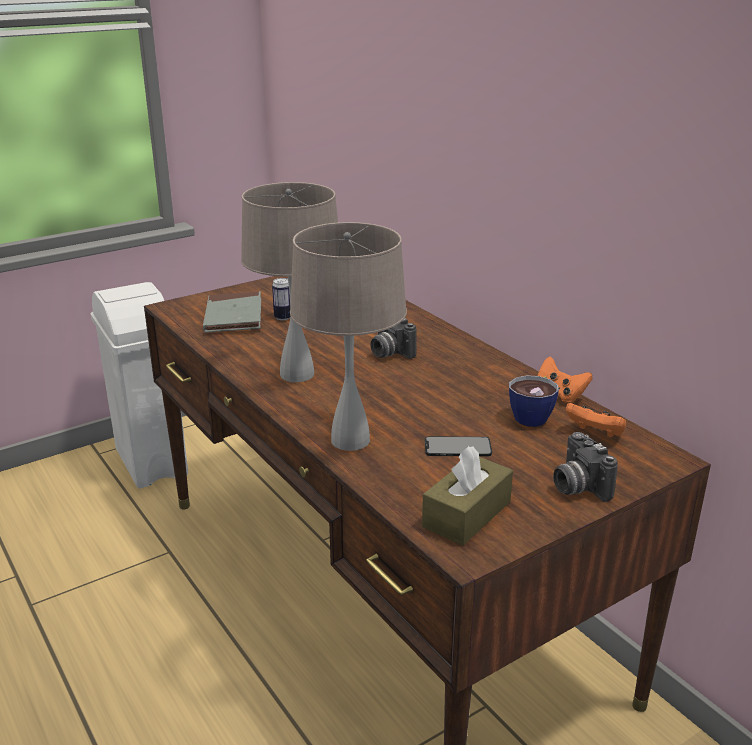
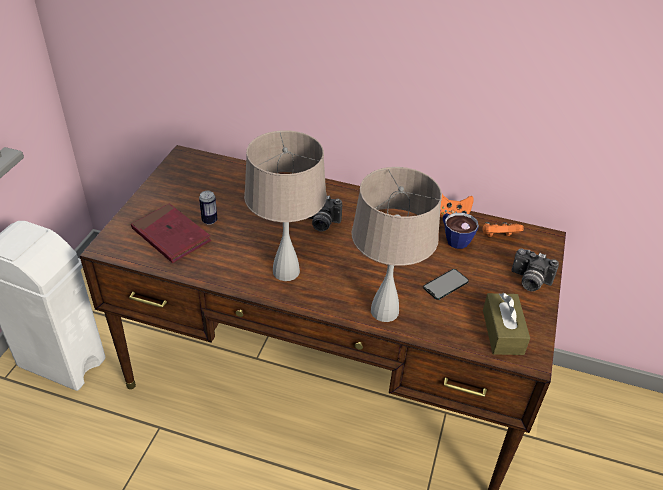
camera: 40 degrees left, 15 degrees up
grey book [203,292,261,333] -> red book [131,203,211,263]

